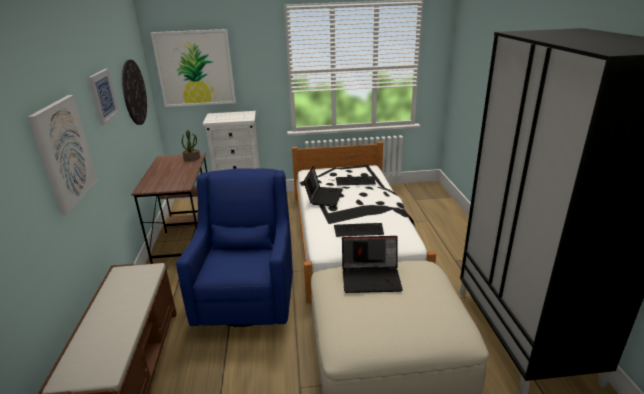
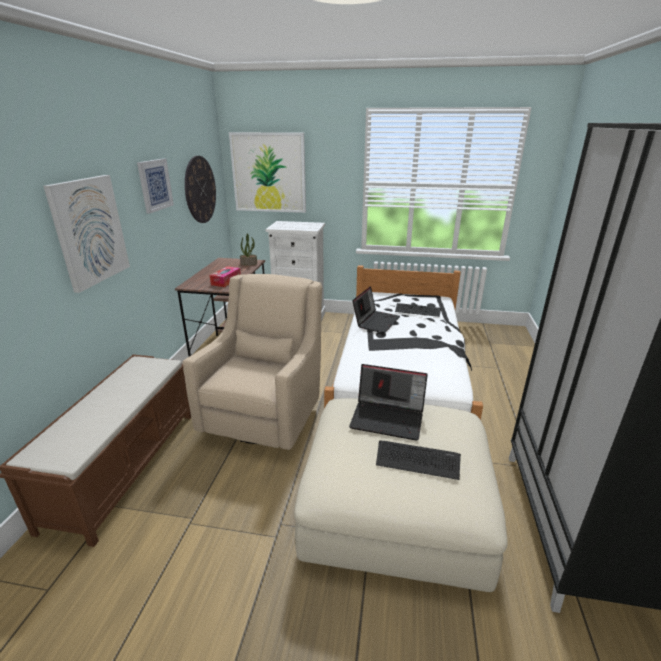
camera: 15 degrees right, 0 degrees up
blue armchair [176,169,293,327] -> beige armchair [182,274,322,450]
keyboard [334,223,384,237] -> keyboard moved to [376,441,461,480]
none -> tissue box [210,266,241,287]

